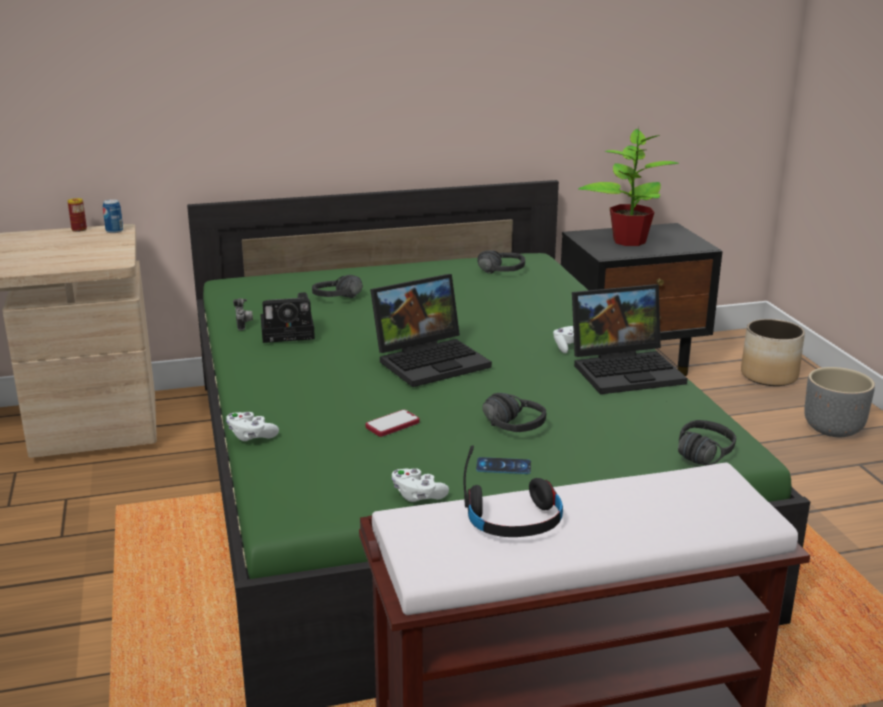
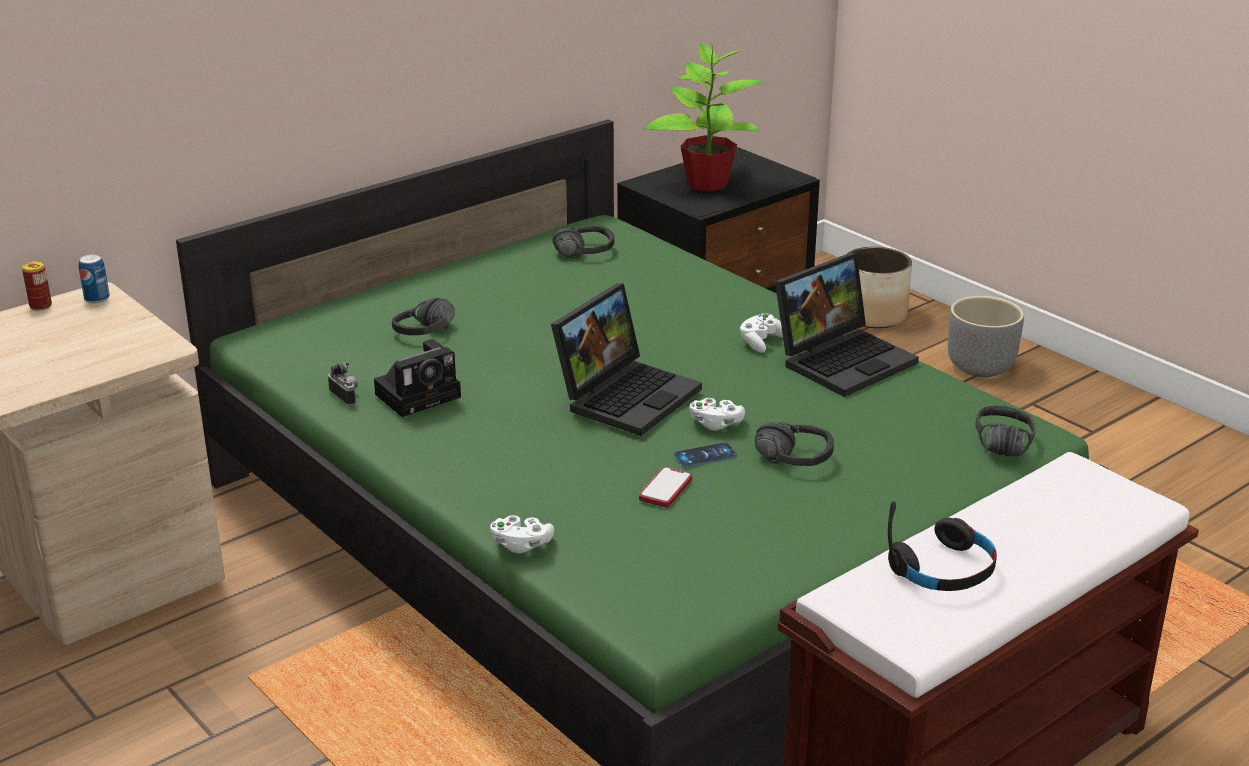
camera: 25 degrees left, 5 degrees up
white game controller [392,468,449,502] -> white game controller moved to [690,398,745,431]
phone [476,457,531,474] -> phone moved to [674,442,738,467]

